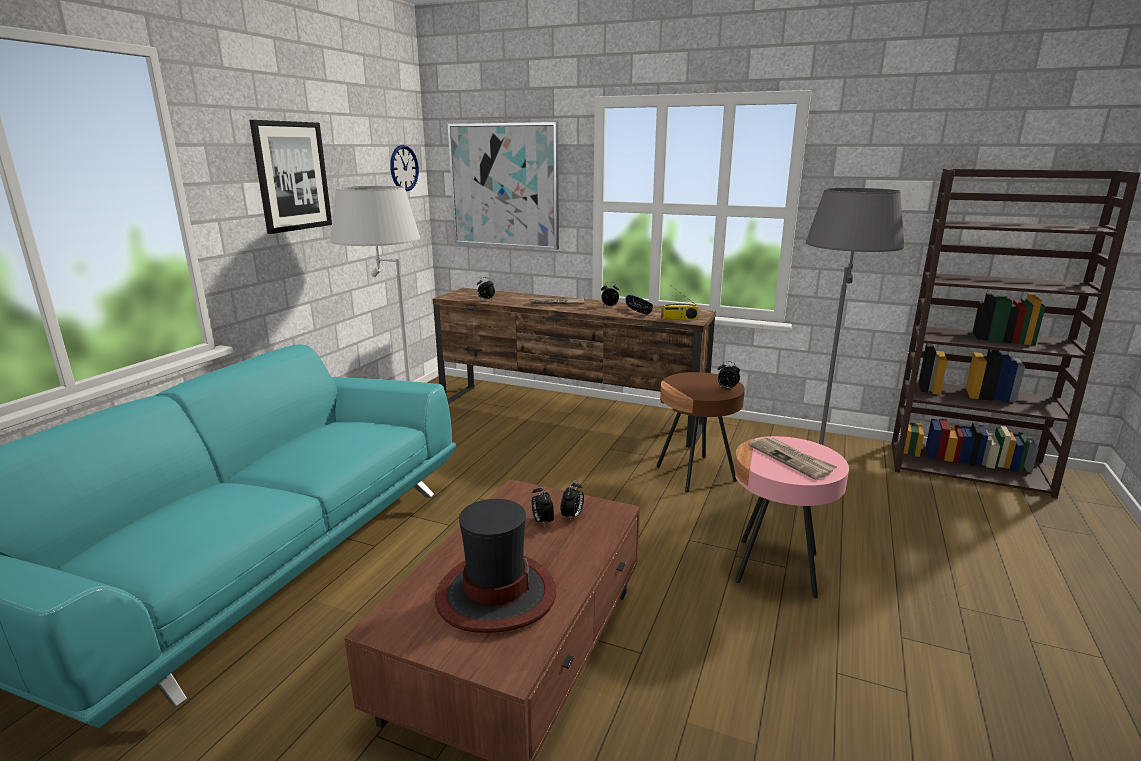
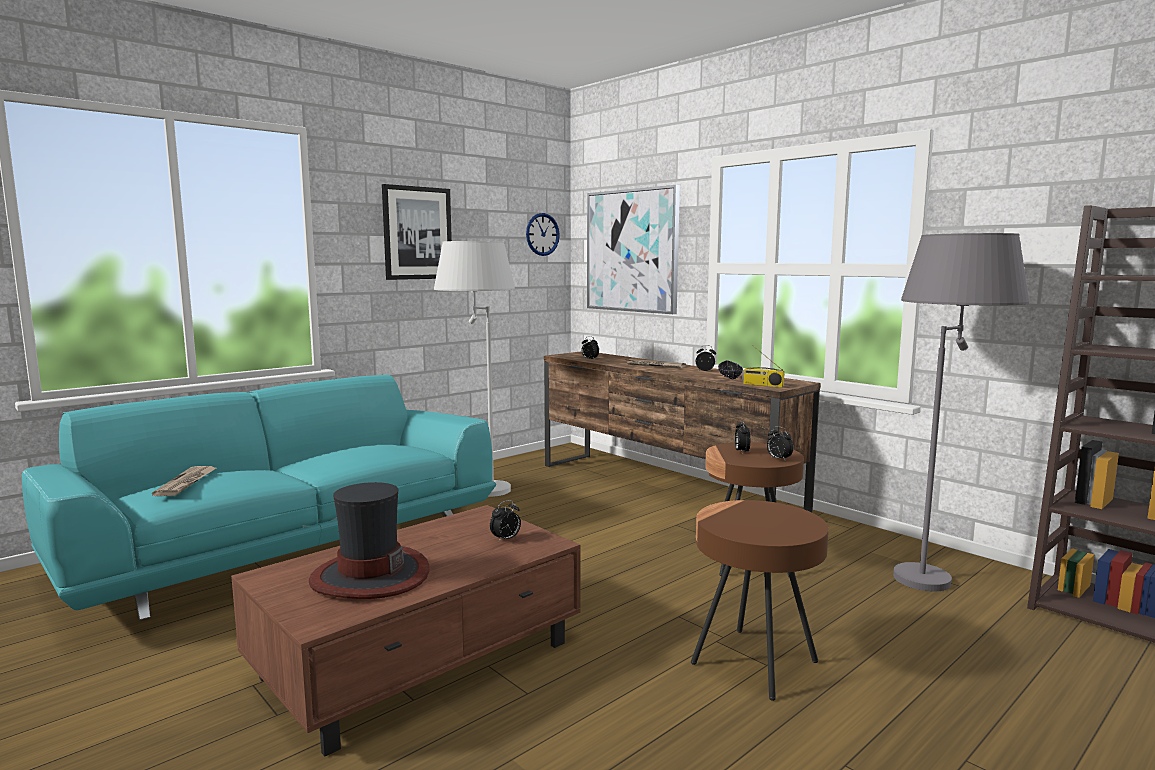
camera: 25 degrees right, 10 degrees down
alarm clock [531,485,554,527] -> alarm clock moved to [735,420,750,454]
pink side table [734,436,849,598] -> brown side table [691,500,829,701]
newspaper [749,437,837,479] -> newspaper moved to [152,466,216,496]

